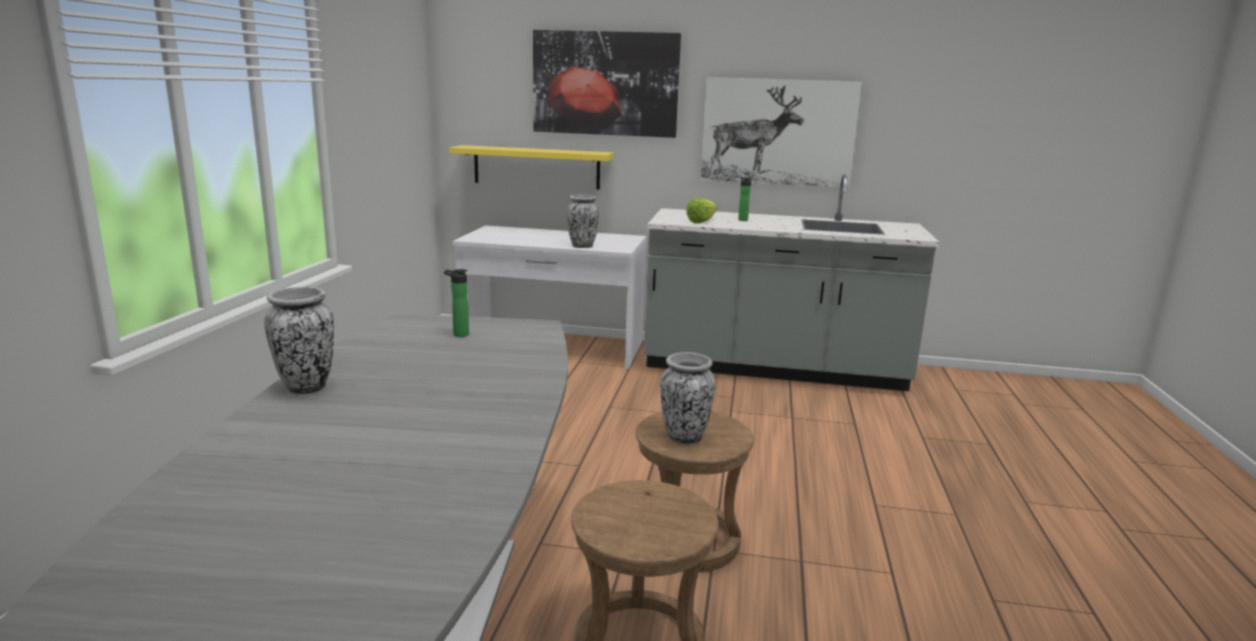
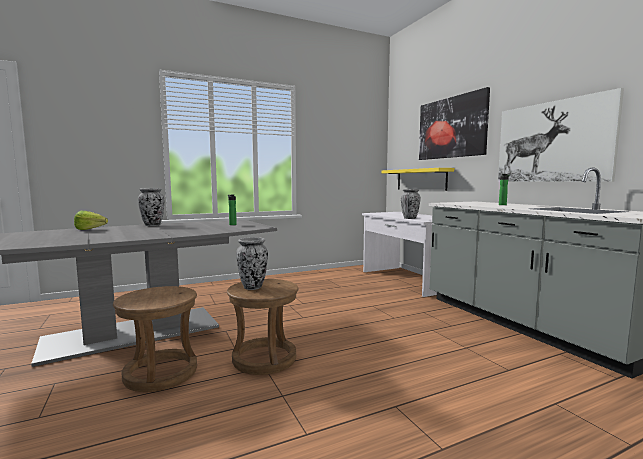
camera: 55 degrees right, 10 degrees down
lettuce [686,198,717,223] -> lettuce moved to [74,211,108,230]

